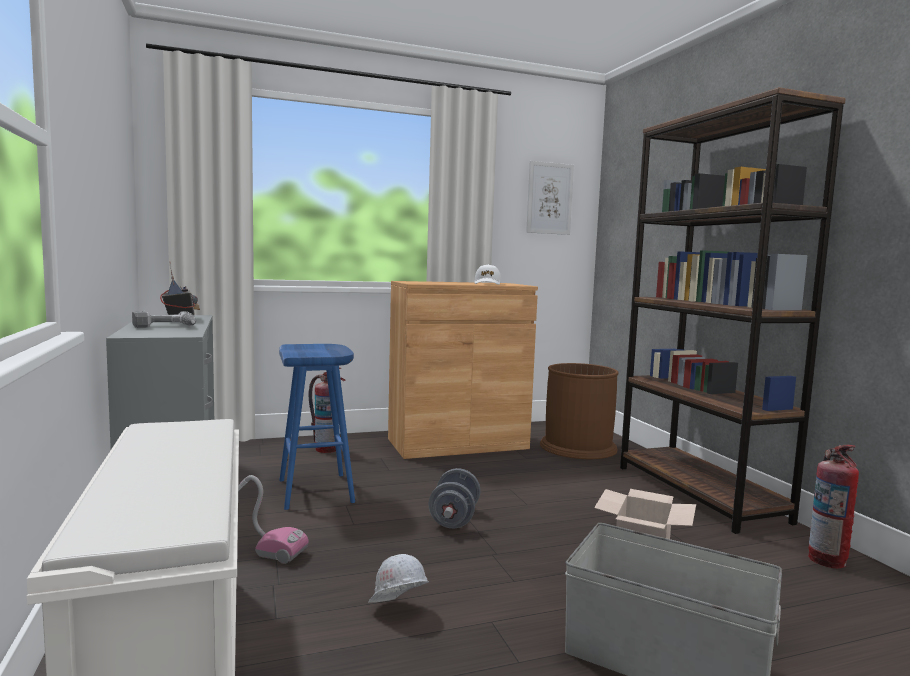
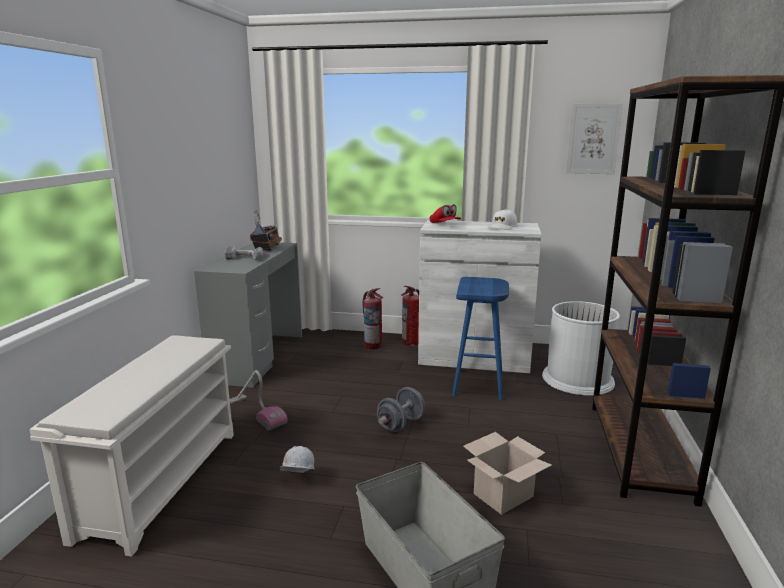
camera: 30 degrees right, 10 degrees up
blue stool [279,344,355,510] -> blue stool moved to [452,277,509,400]
brown cabinet [388,281,538,459] -> white cabinet [418,220,542,373]
brown trash can [540,363,618,459] -> white trash can [542,301,620,395]
fire extinguisher [808,444,859,568] -> fire extinguisher moved to [401,286,419,346]
none -> red cap [430,204,461,223]

